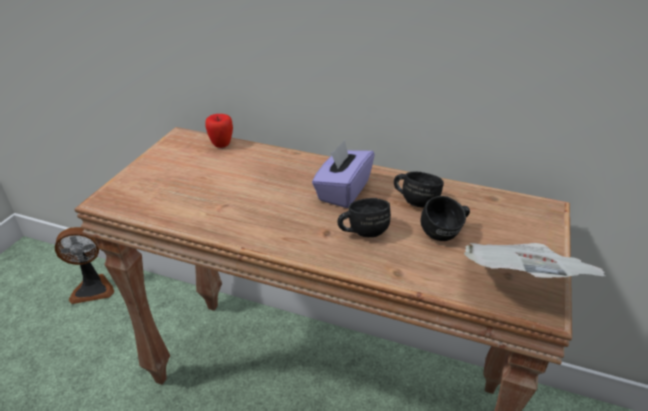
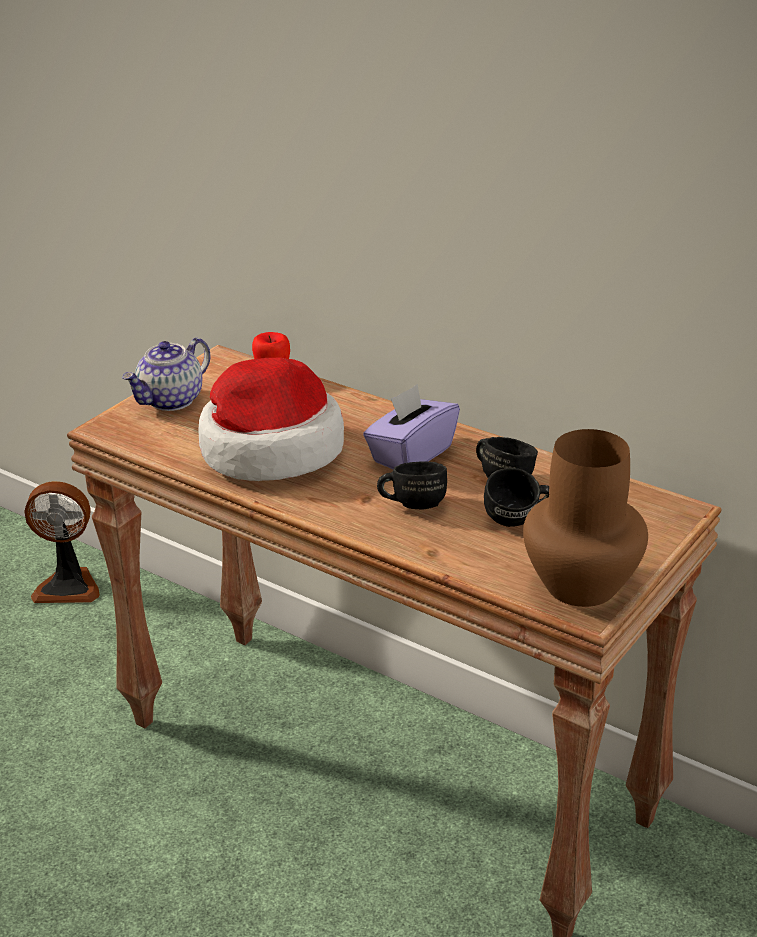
camera: 15 degrees right, 5 degrees down
newspaper [464,243,606,278] -> brown vase [523,429,648,607]
none -> teapot [122,338,210,411]
none -> hat [198,357,344,481]

